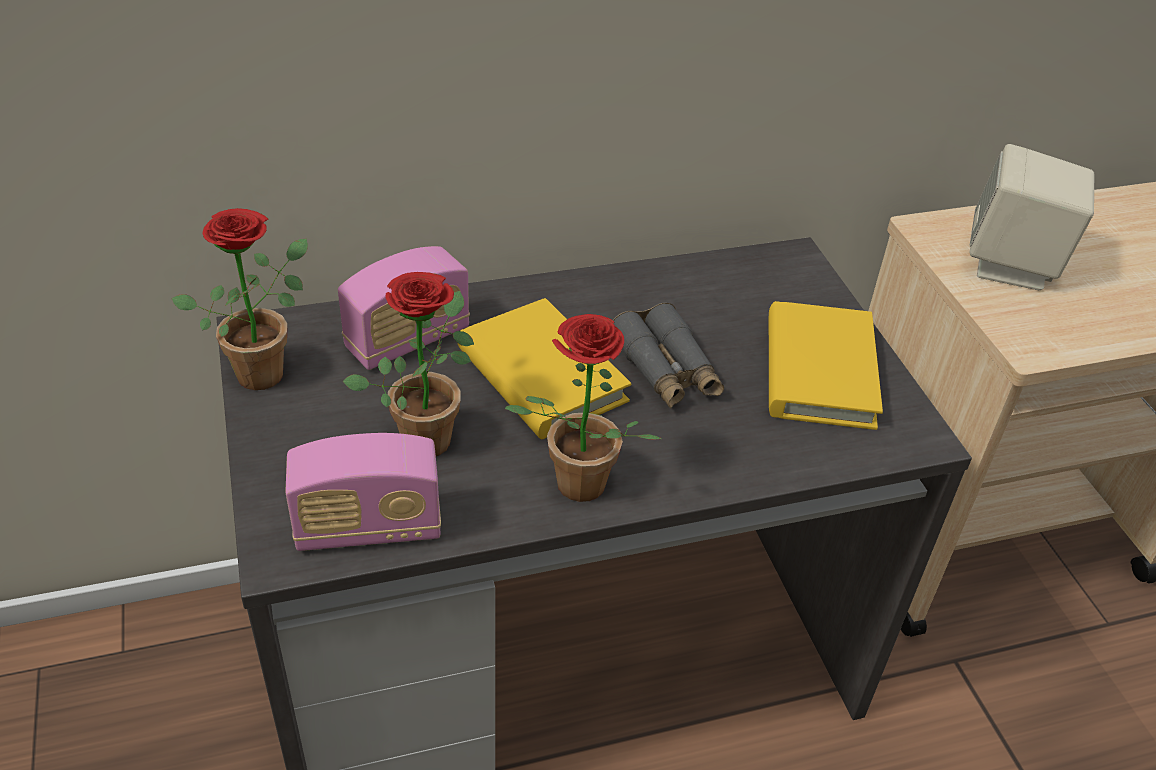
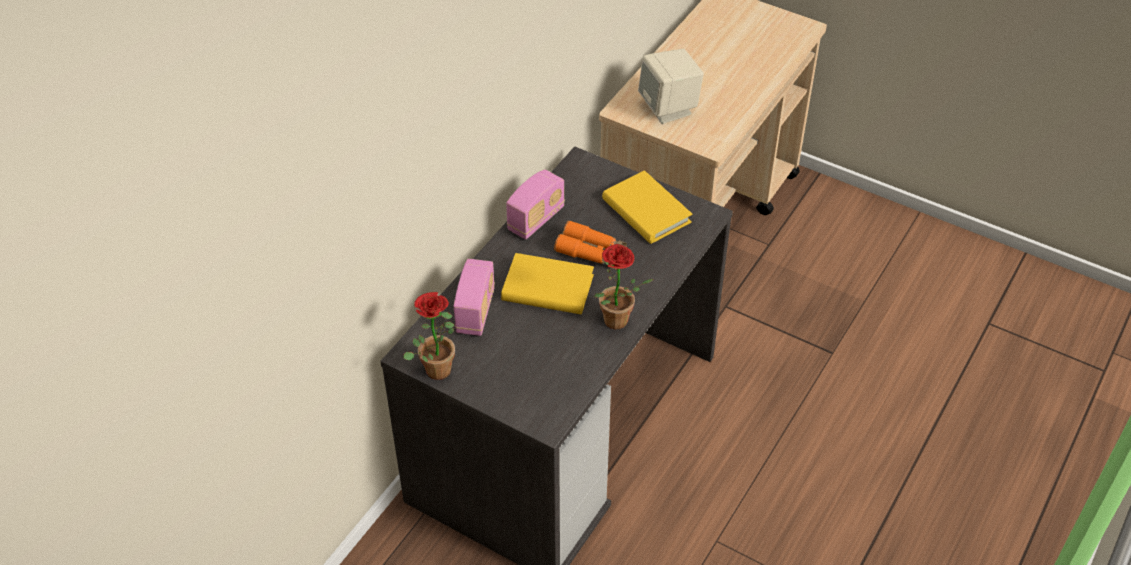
camera: 40 degrees left, 5 degrees up
radio [286,433,441,551] -> radio moved to [506,170,565,240]
potted plant [343,272,474,456] -> none
grey binoculars [613,303,724,408] -> orange binoculars [554,220,627,265]

